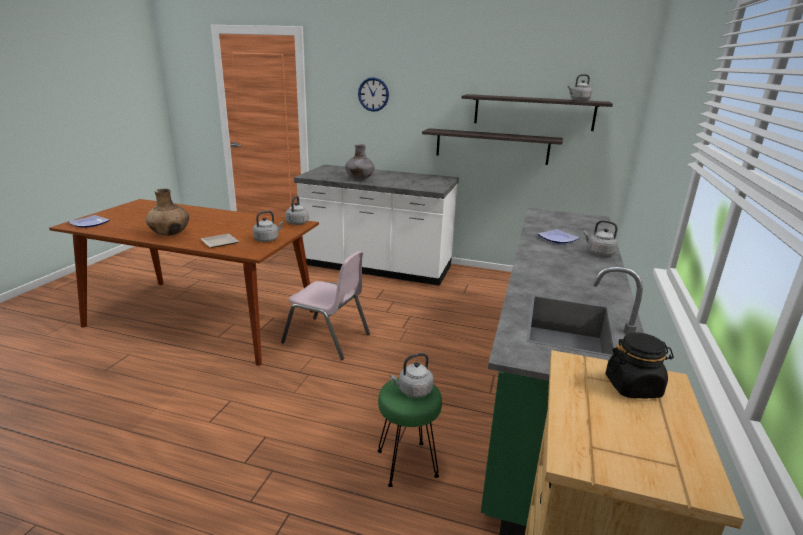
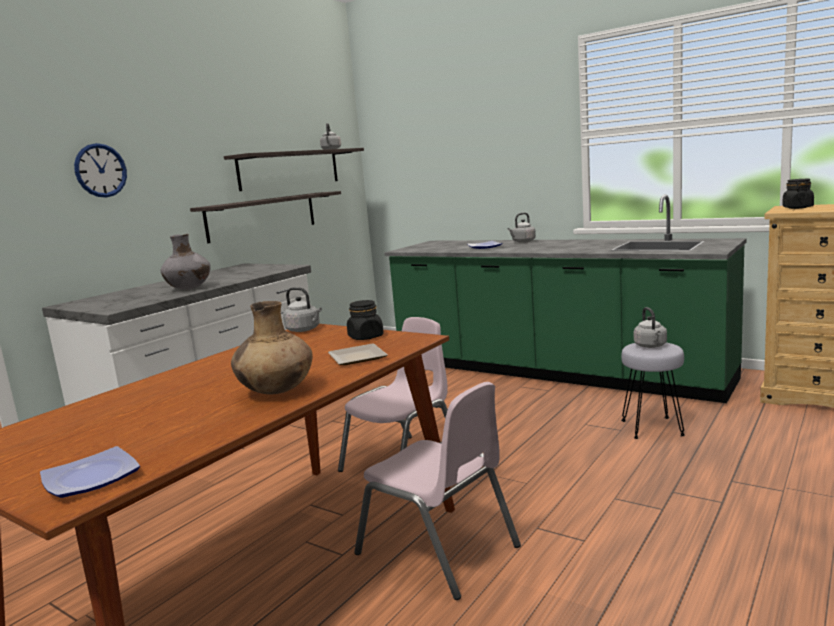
camera: 70 degrees left, 10 degrees down
grey kettle [253,211,284,242] -> black jar [347,300,384,340]
green stool [377,378,442,487] -> grey stool [621,343,685,439]
none -> pink chair [355,382,521,600]

